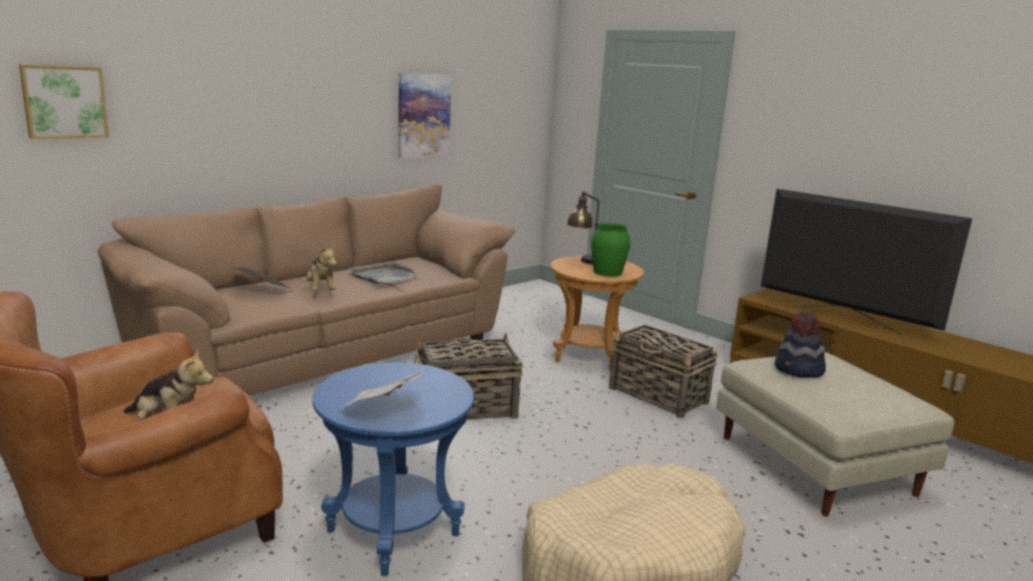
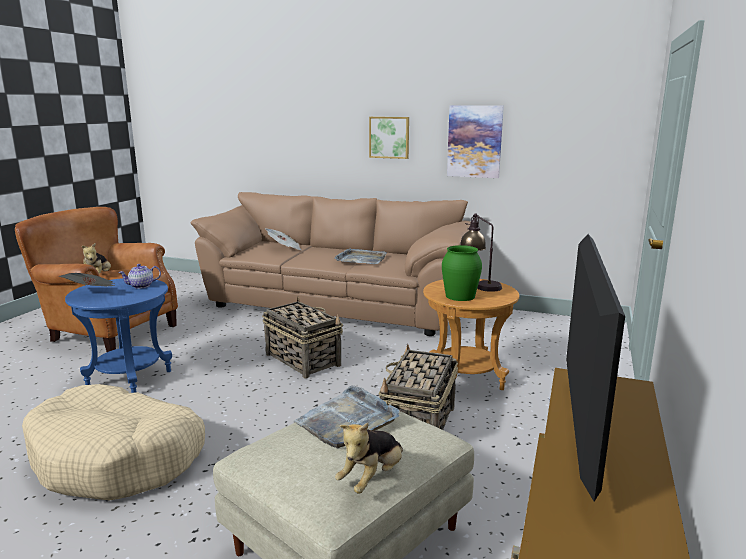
camera: 65 degrees right, 0 degrees up
picture [19,64,109,139] -> picture moved to [369,117,409,159]
plush toy [302,245,337,290] -> plush toy moved to [335,423,403,494]
hat [775,312,826,378] -> grey tray [294,385,399,449]
none -> teapot [118,264,161,289]

